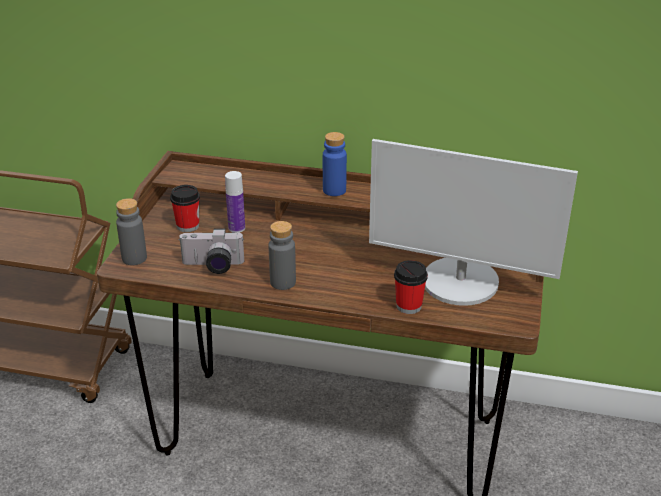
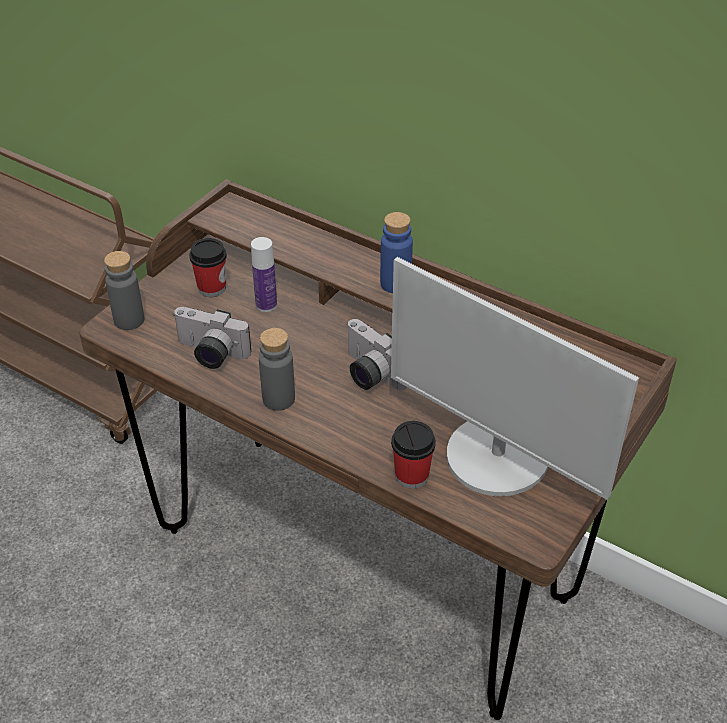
camera: 20 degrees right, 10 degrees up
none -> camera [348,319,407,390]

